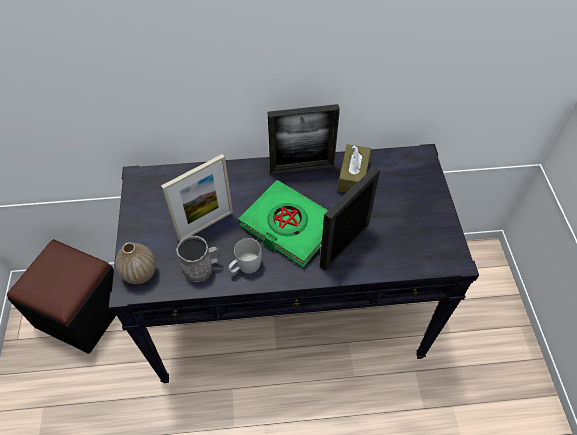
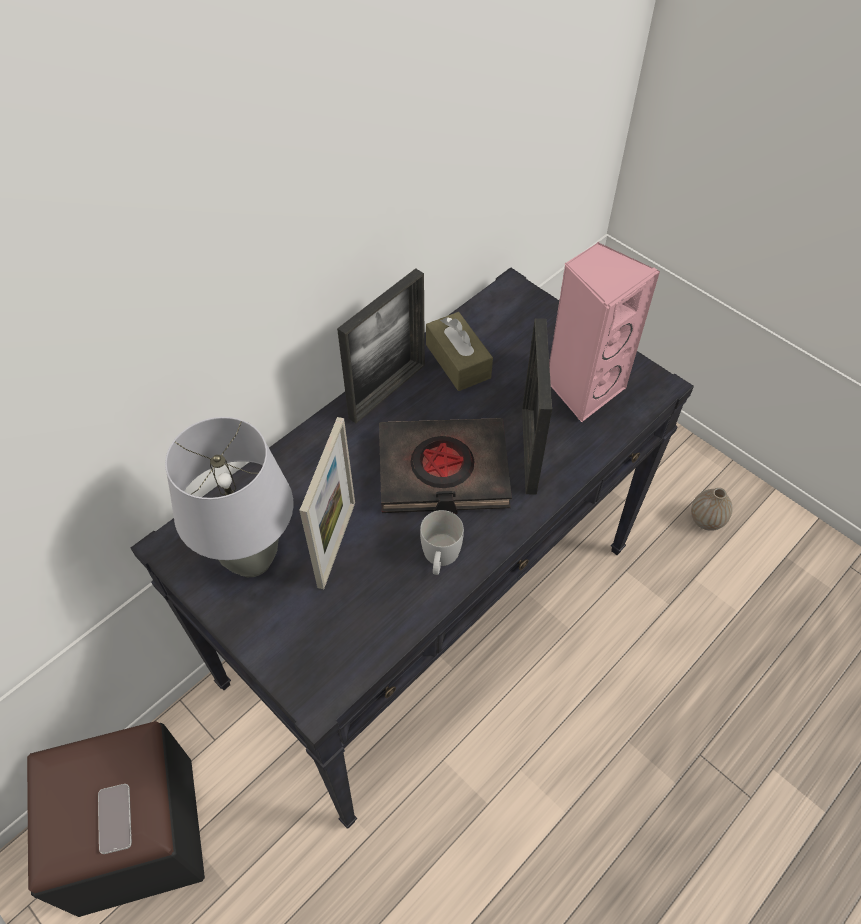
camera: 40 degrees left, 0 degrees up
vase [116,242,156,284] -> vase moved to [691,488,733,531]
grey mug [176,236,220,282] -> none
green book [238,180,328,267] -> black book [379,418,512,514]
none -> phone [98,784,132,854]
none -> grey table lamp [165,417,293,577]
none -> pink speaker [549,242,660,422]

